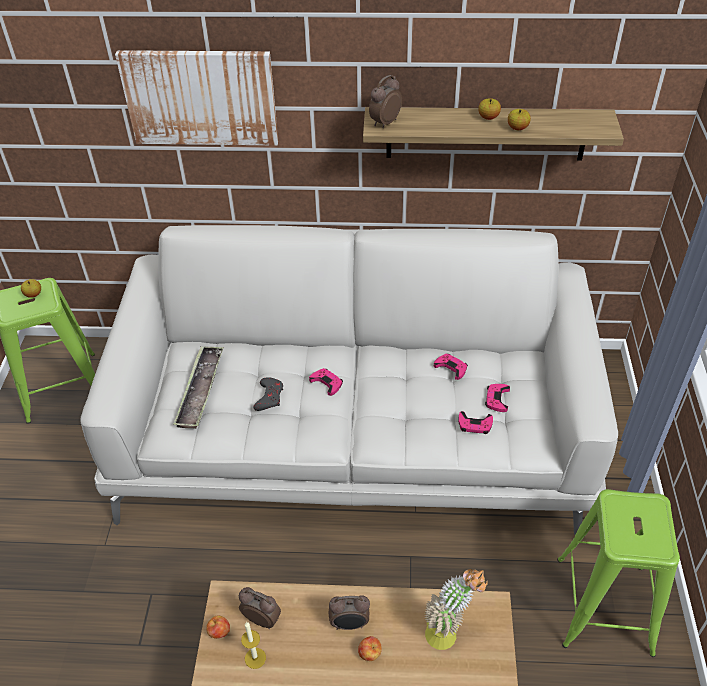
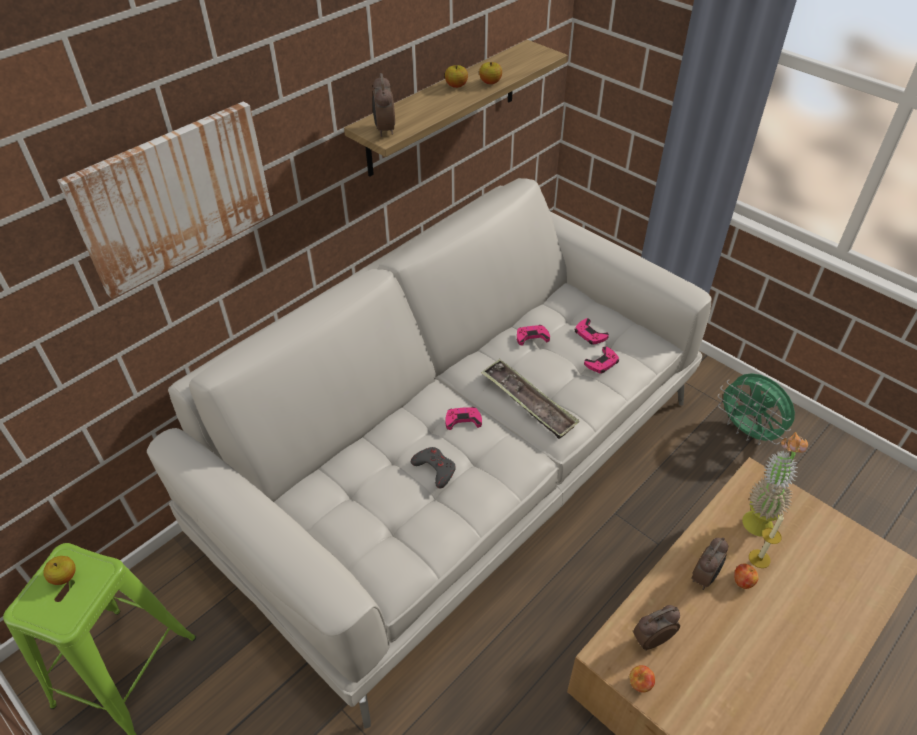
camera: 50 degrees left, 0 degrees up
tray [173,346,224,429] -> tray moved to [481,359,580,439]
candle [241,622,266,669] -> candle moved to [749,515,784,568]
green stool [557,489,680,657] -> green fan [717,373,795,445]

